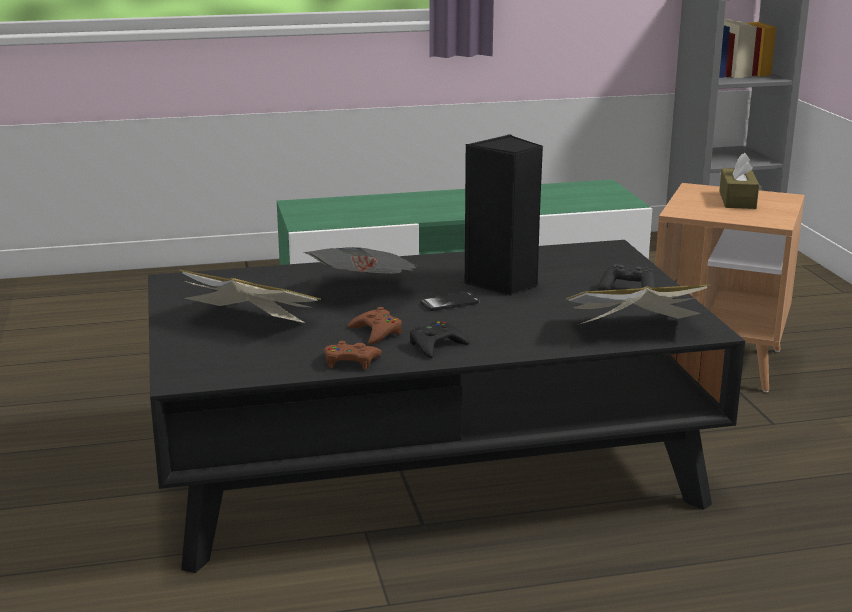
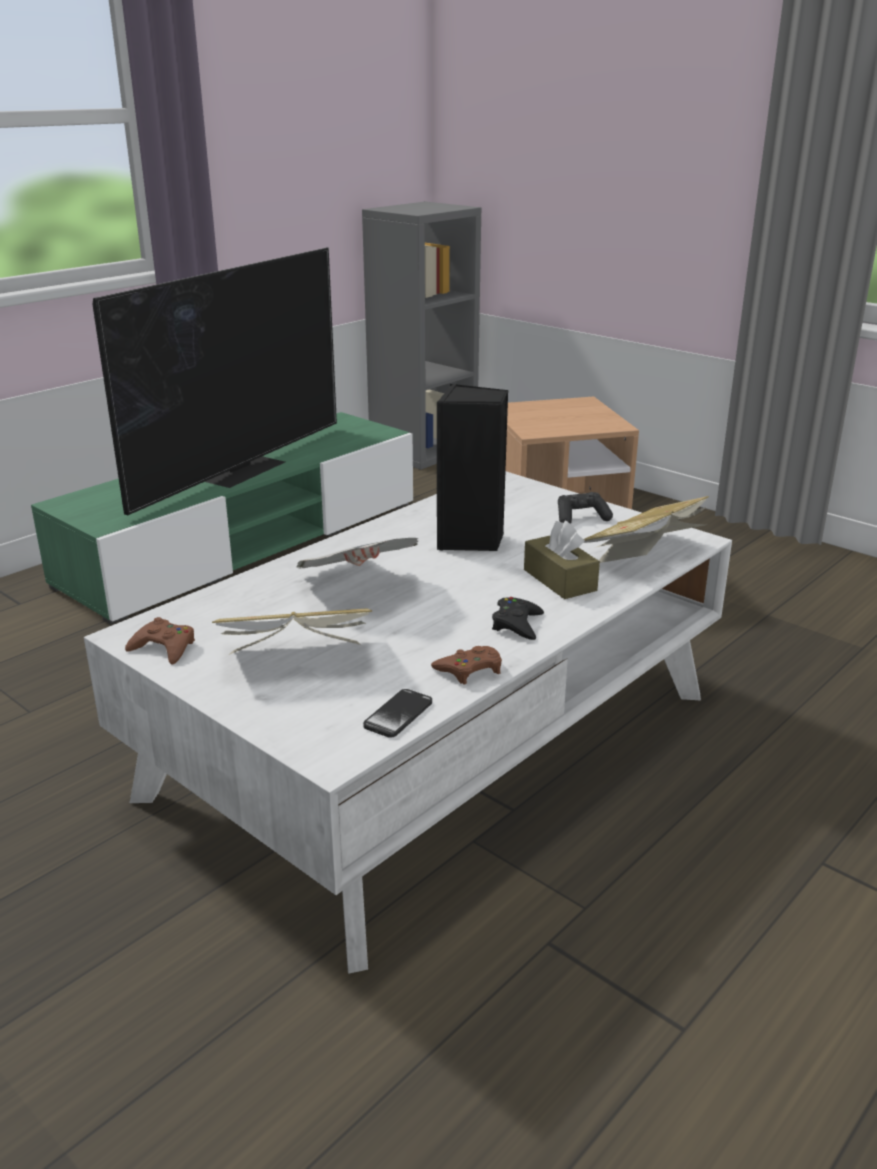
camera: 35 degrees left, 5 degrees up
black coffee table [148,240,745,573] -> white coffee table [84,471,732,973]
brown game controller [348,307,402,345] -> brown game controller moved to [125,617,195,665]
phone [420,292,479,311] -> phone moved to [363,689,432,738]
brown tissue box [719,153,759,209] -> brown tissue box moved to [524,521,600,599]
none -> television [92,248,337,515]

